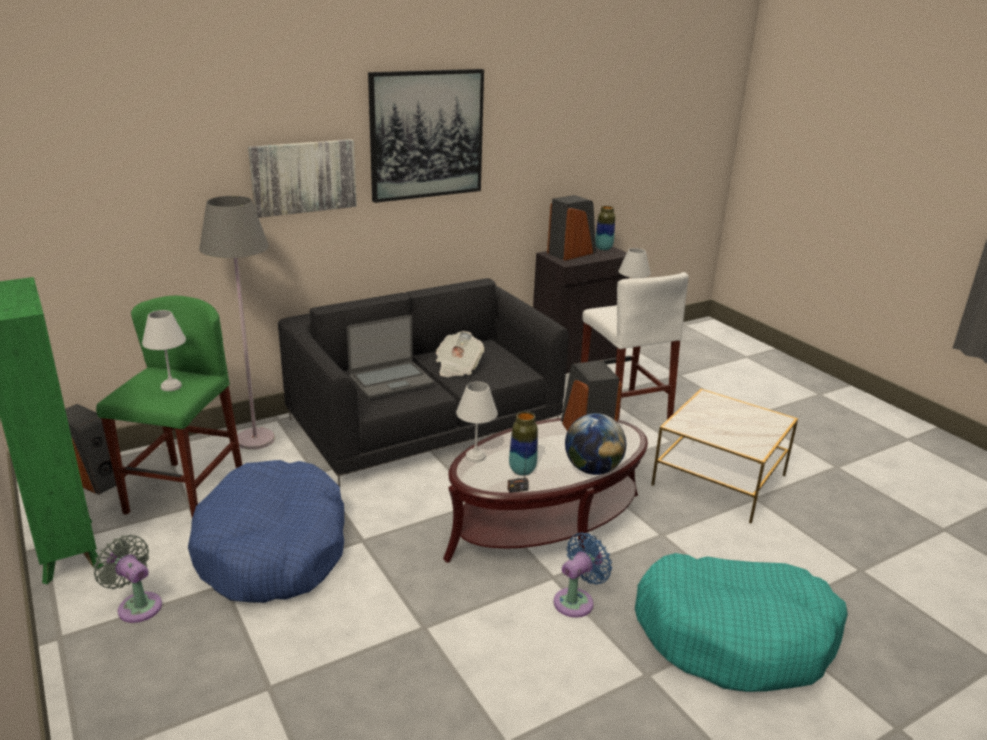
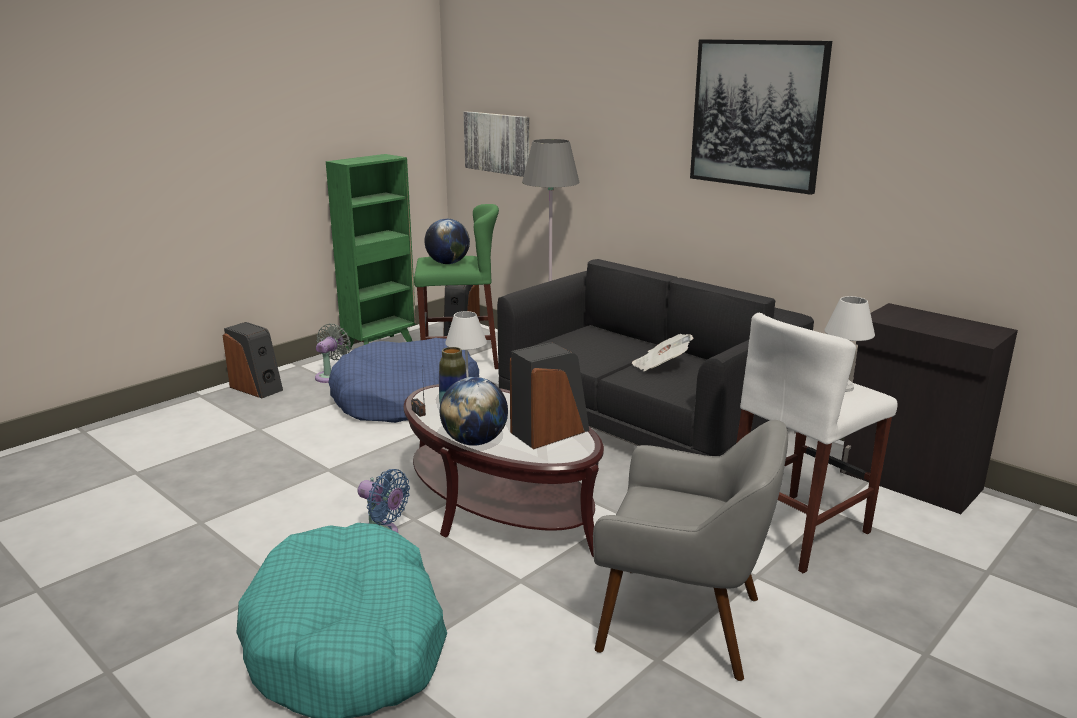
camera: 75 degrees right, 5 degrees down
white table lamp [142,310,186,391] -> globe [424,219,470,264]
picture [248,139,357,218] -> picture moved to [463,111,530,177]
laptop [347,315,434,399] -> none
speaker [547,195,596,261] -> speaker moved to [223,322,283,398]
vase [595,206,615,251] -> none
side table [651,389,798,523] -> grey armchair [593,420,788,681]

